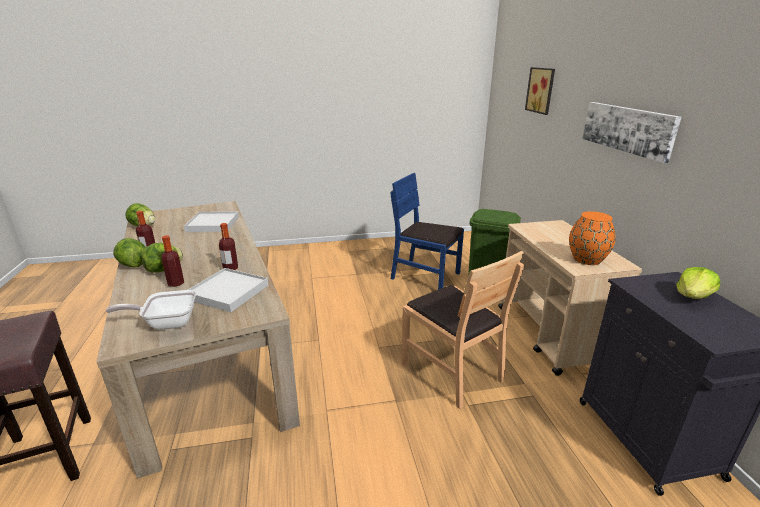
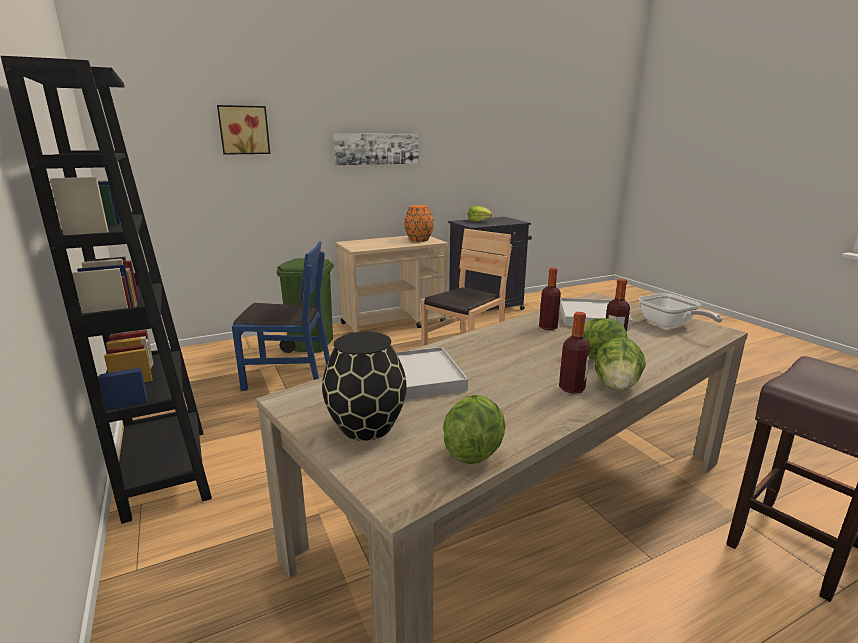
camera: 105 degrees left, 5 degrees down
blue chair [391,173,464,290] -> blue chair turned 105 degrees counterclockwise [232,241,330,391]
none -> black bookcase [0,56,212,524]
none -> black vase [322,332,407,441]

